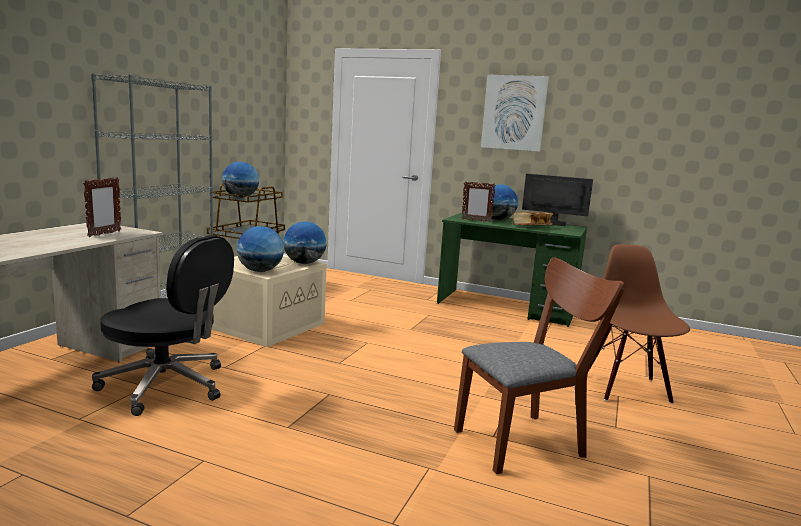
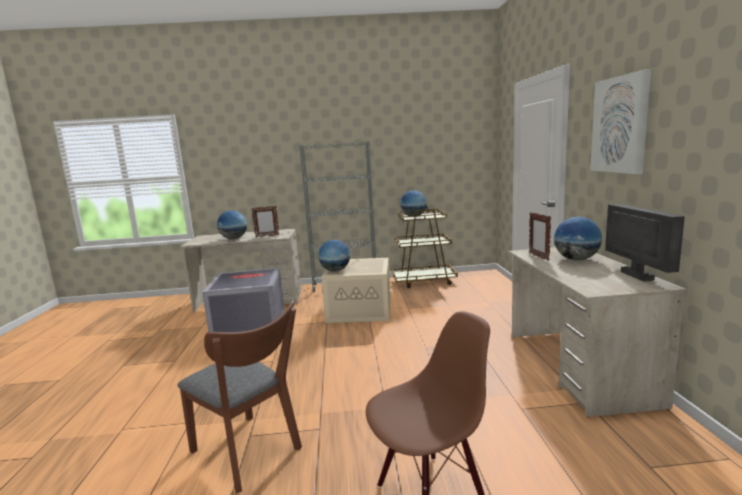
camera: 65 degrees right, 0 degrees up
black office chair [92,235,234,416] -> grey storage box [202,268,284,332]
globe [283,221,326,264] -> globe moved to [217,210,247,239]
green desk [437,213,587,327] -> beige desk [508,247,688,418]
book [513,212,553,225] -> none

